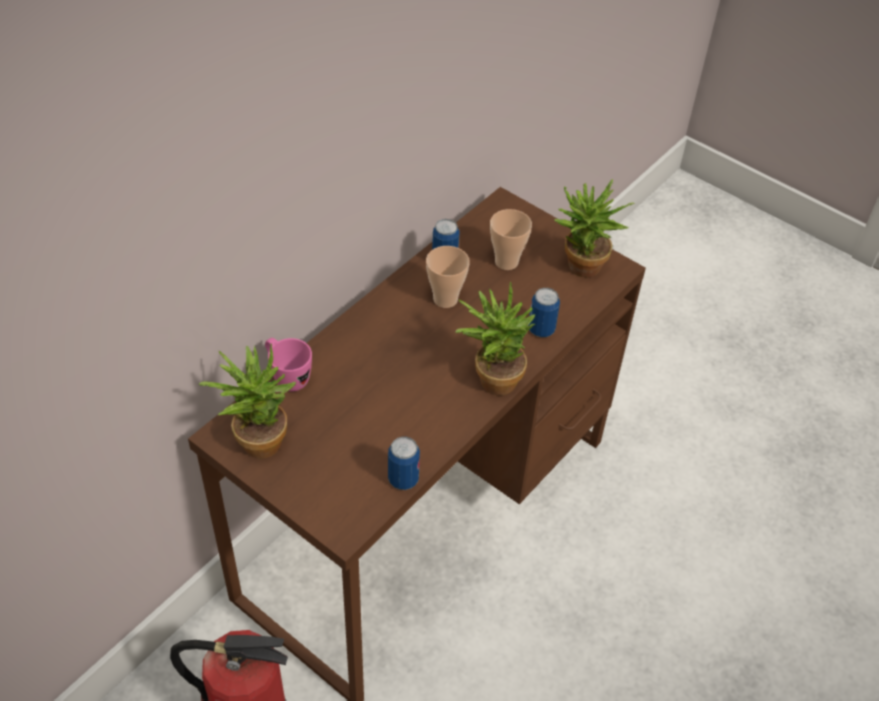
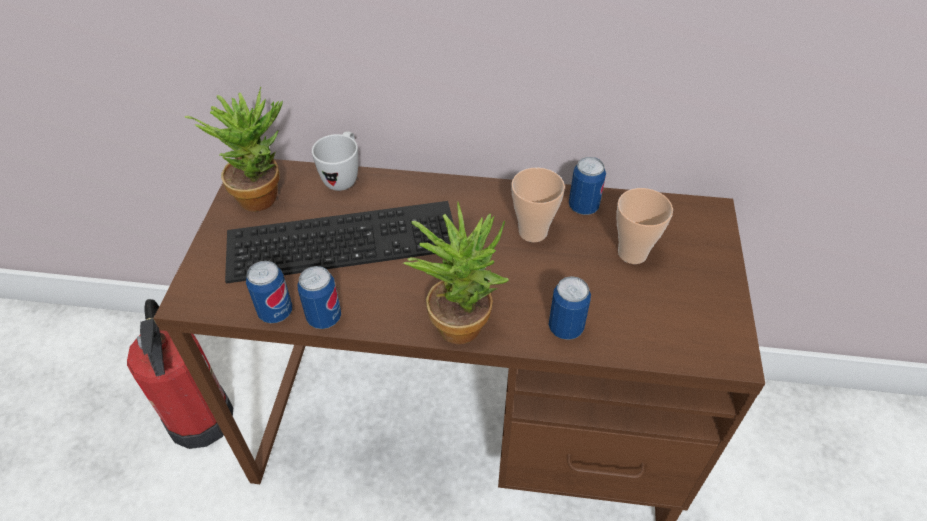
camera: 60 degrees right, 0 degrees up
pink mug [265,338,312,392] -> white mug [312,131,358,191]
potted plant [554,179,635,277] -> none
none -> keyboard [225,201,454,284]
none -> can [297,266,341,329]

